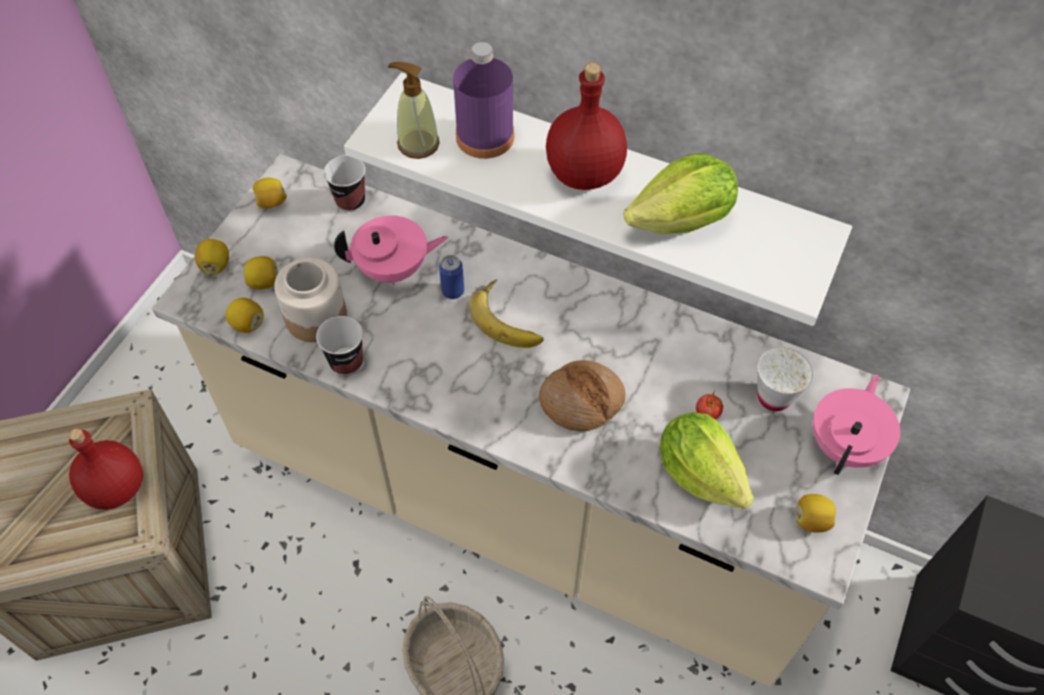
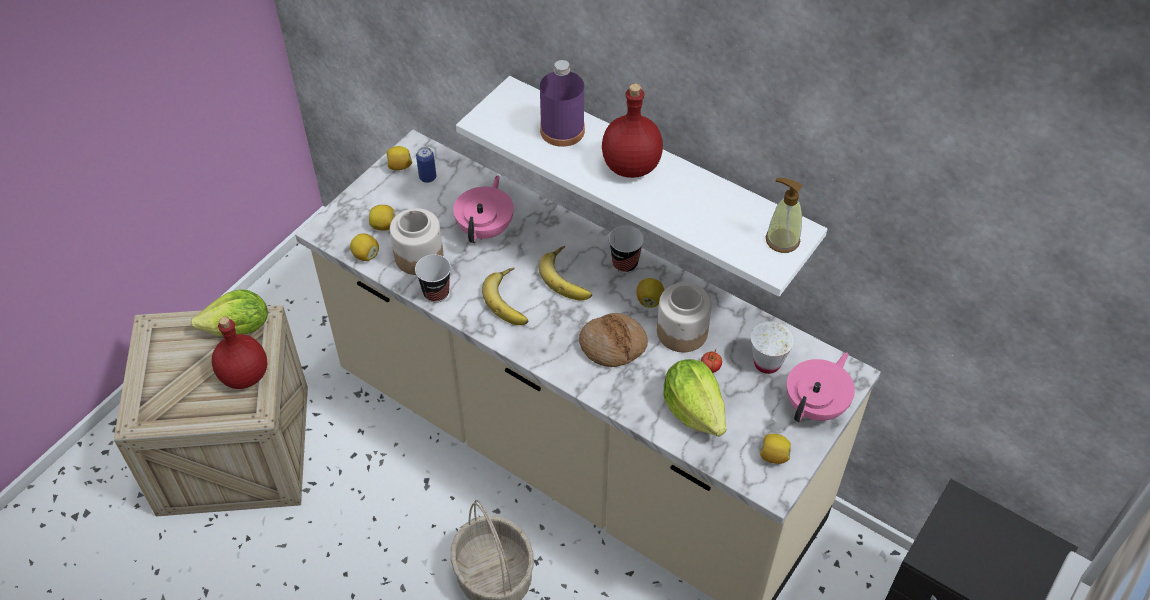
camera: 10 degrees right, 5 degrees down
lemon [195,239,229,274] -> lemon moved to [636,278,664,308]
cup [324,156,365,212] -> cup moved to [609,226,644,273]
pink teapot [334,215,448,285] -> pink teapot turned 75 degrees counterclockwise [453,176,514,243]
soap dispenser [388,62,440,159] -> soap dispenser moved to [766,178,803,253]
can [439,255,464,299] -> can moved to [416,147,436,183]
lettuce [624,153,738,234] -> lettuce moved to [191,289,268,336]
none -> banana [482,268,528,325]
none -> jar [657,283,712,352]

